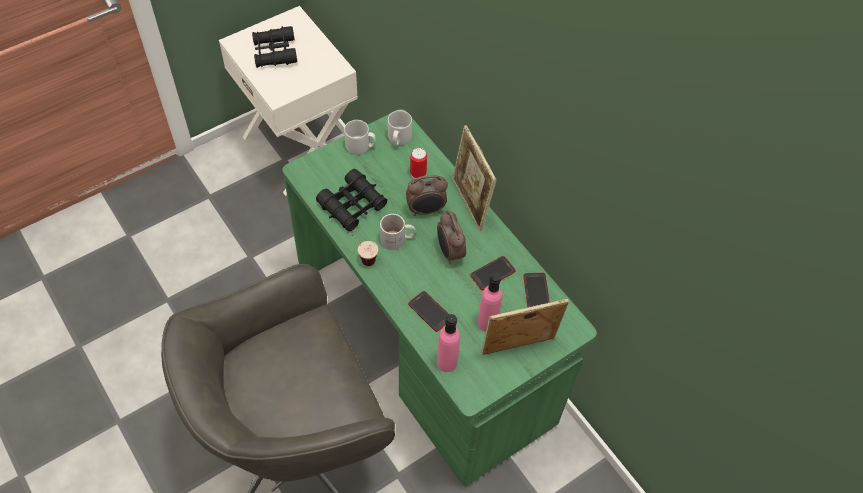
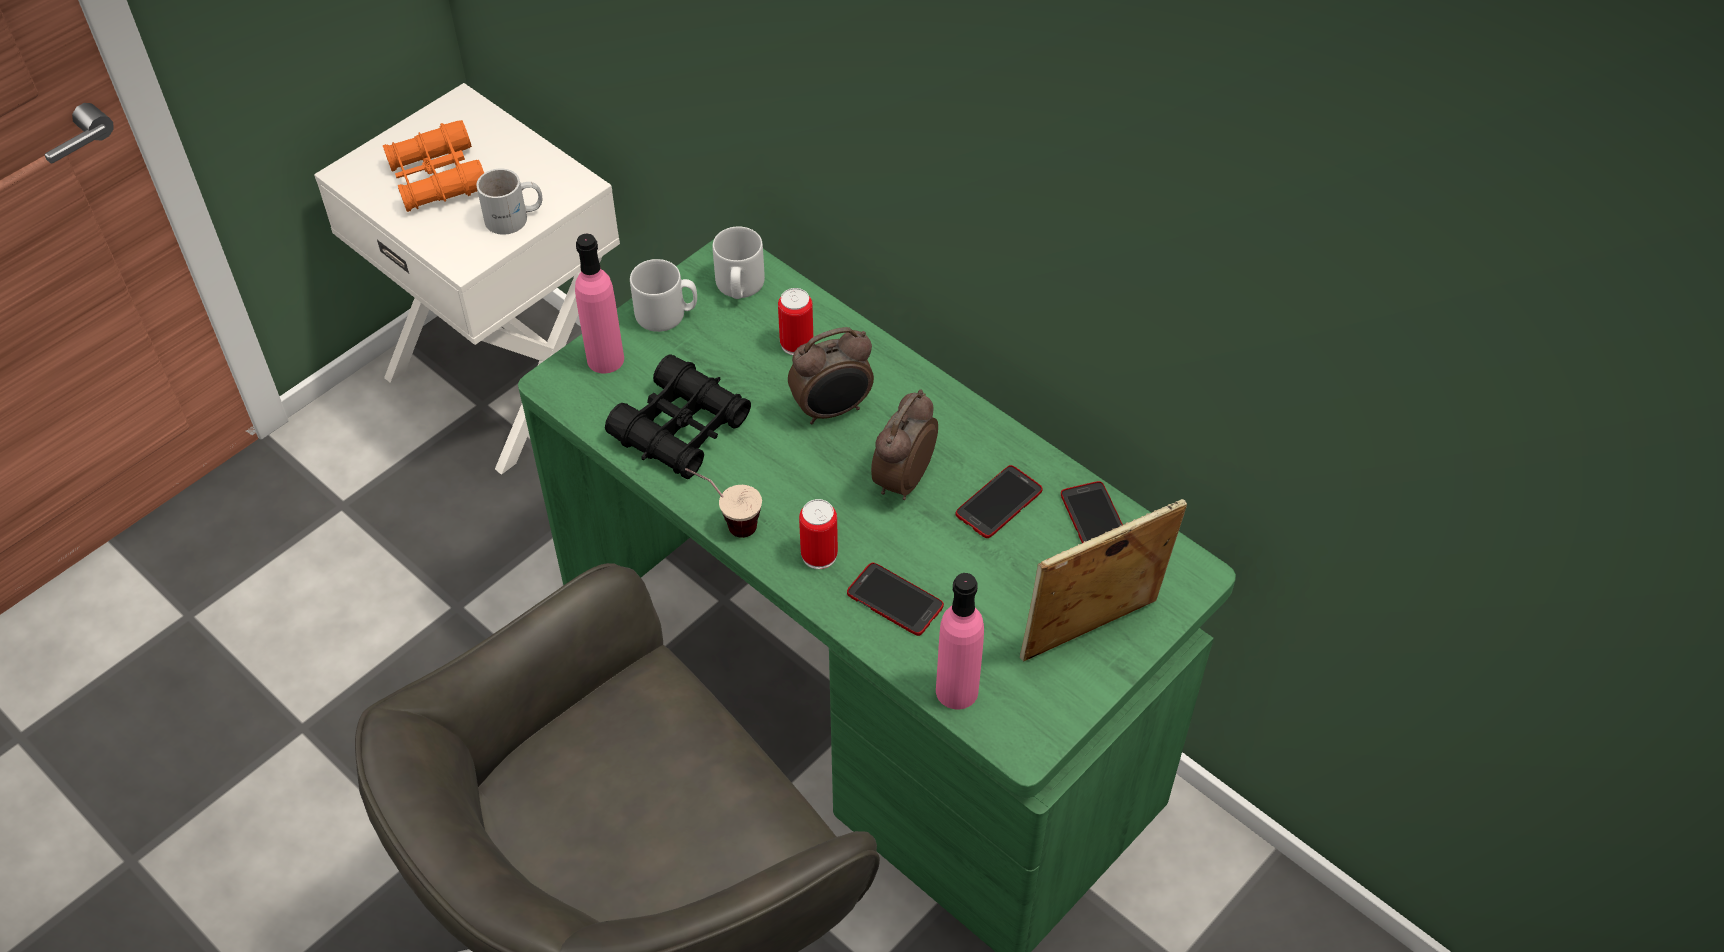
camera: 10 degrees left, 5 degrees down
black binoculars [252,26,297,68] -> orange binoculars [383,120,484,212]
white mug [380,214,416,250] -> white mug moved to [476,169,542,235]
alarm clock [437,210,466,264] -> alarm clock turned 60 degrees clockwise [871,389,938,500]
picture frame [452,125,497,231] -> none
pink bottle [478,273,502,332] -> pink bottle moved to [575,234,624,374]
none -> can [799,499,838,569]

